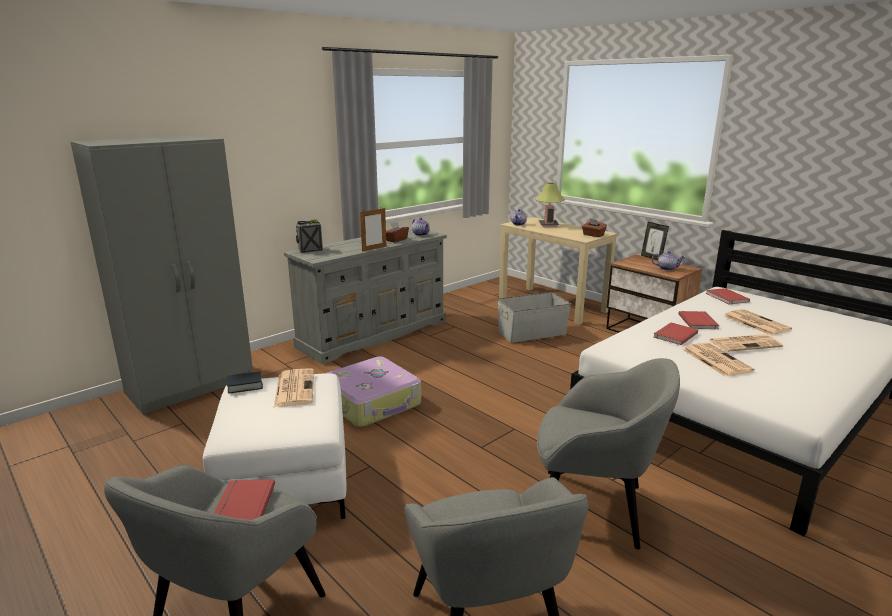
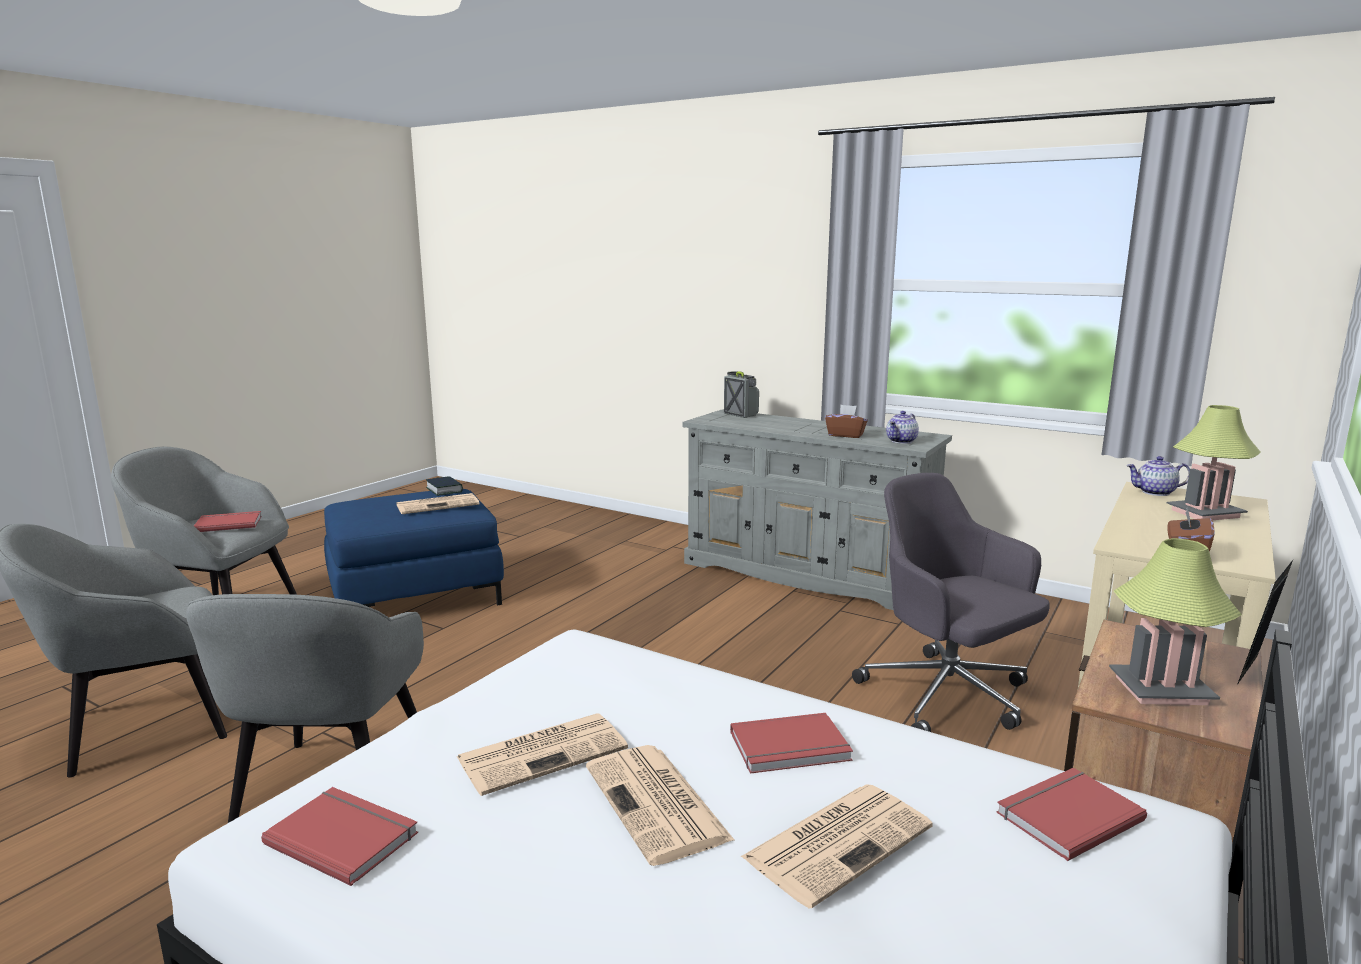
camera: 75 degrees right, 5 degrees down
grey wardrobe [70,135,253,415] -> none
white ottoman [203,373,346,519] -> blue ottoman [324,489,504,607]
suitcase [327,357,421,427] -> none
picture frame [360,208,387,252] -> none
grey storage box [498,292,571,343] -> grey office chair [852,473,1050,732]
teapot [652,251,685,270] -> table lamp [1109,538,1242,705]
red book [653,323,698,345] -> red book moved to [261,787,418,886]

